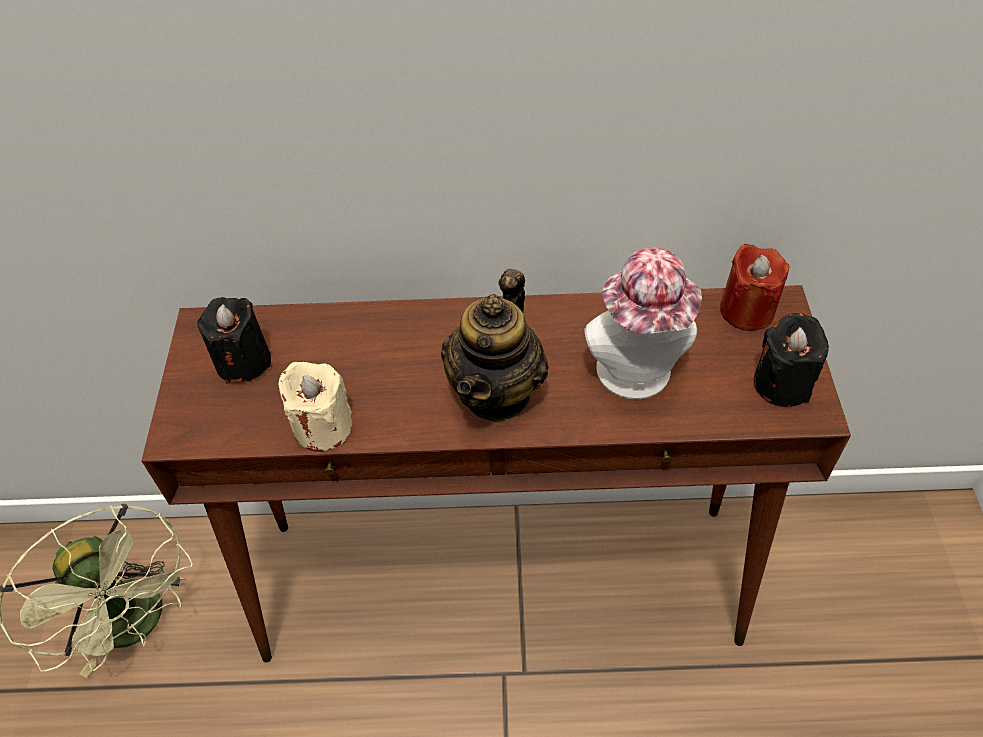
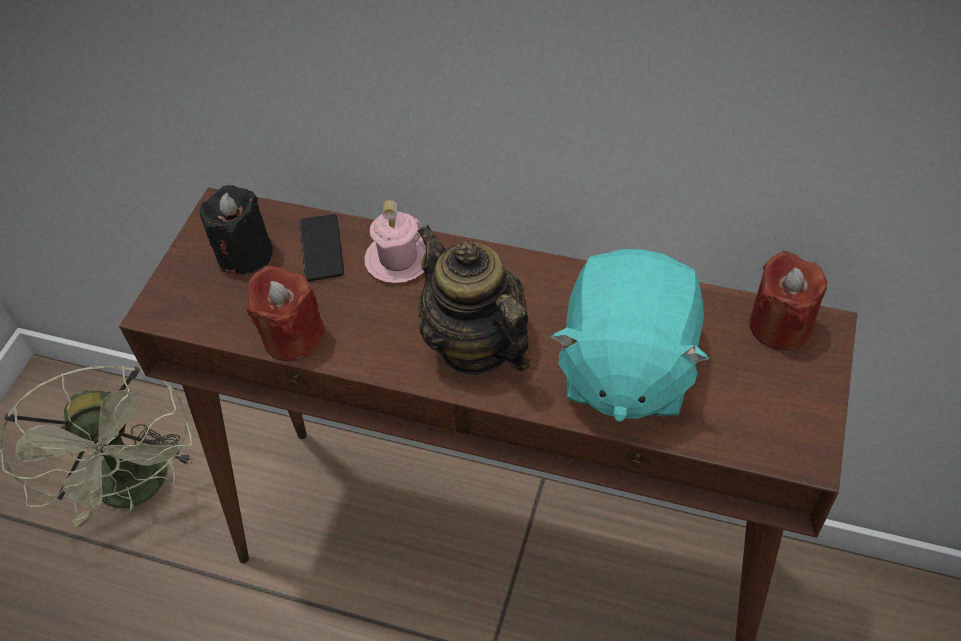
camera: 20 degrees right, 0 degrees up
beige candle [278,362,352,452] -> red candle [247,265,325,361]
teapot [441,269,549,422] -> teapot turned 105 degrees clockwise [418,225,530,376]
hat [584,247,702,400] -> turquoise plush toy [551,249,709,422]
black candle [753,313,829,407] -> none
none -> phone [300,214,344,281]
none -> pink mug [364,200,426,283]

